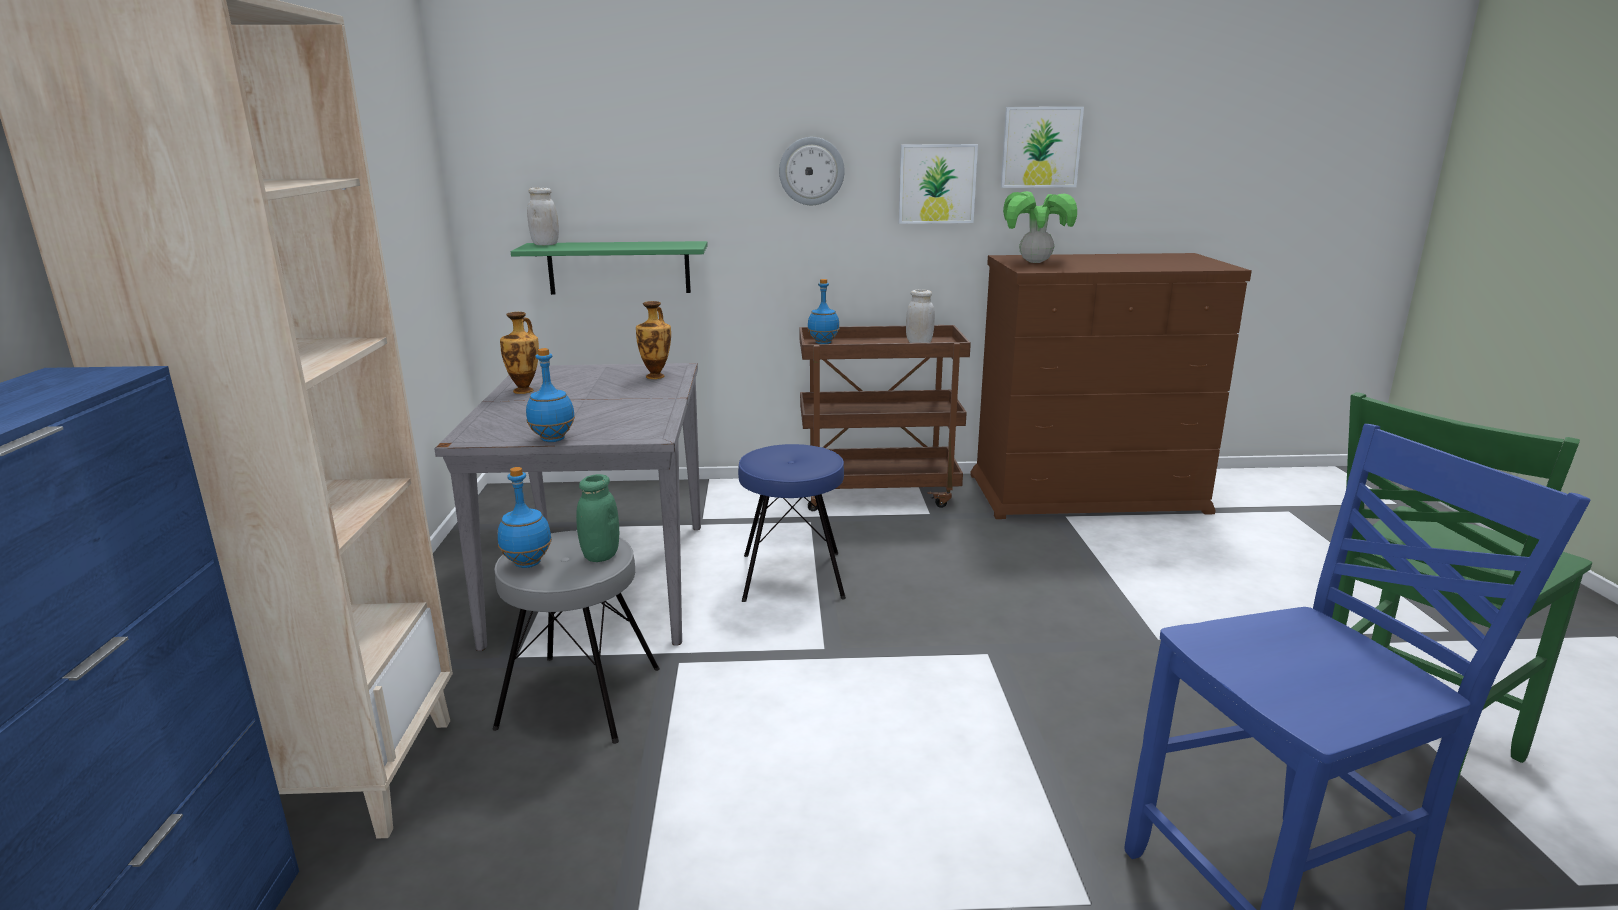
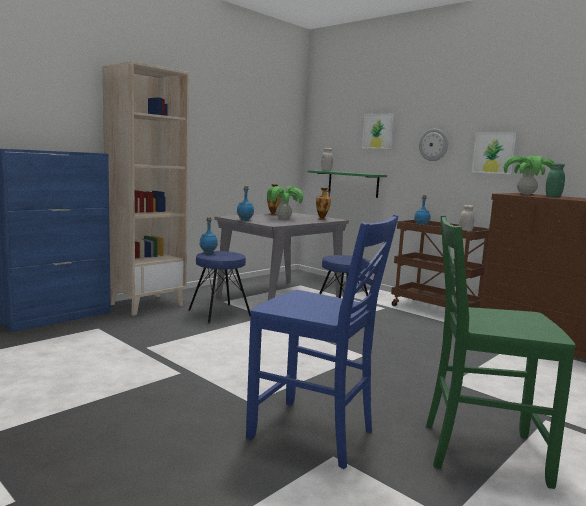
camera: 45 degrees right, 10 degrees down
grey stool [493,531,660,744] -> blue stool [188,251,251,324]
green jar [576,474,619,562] -> green jar moved to [546,163,565,197]
picture [1001,107,1084,188] -> picture moved to [362,113,395,149]
none -> potted plant [267,186,303,219]

